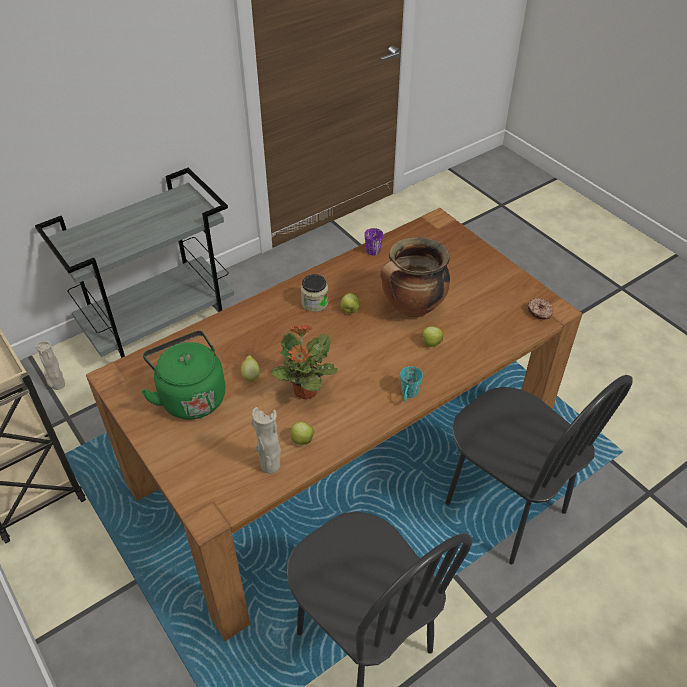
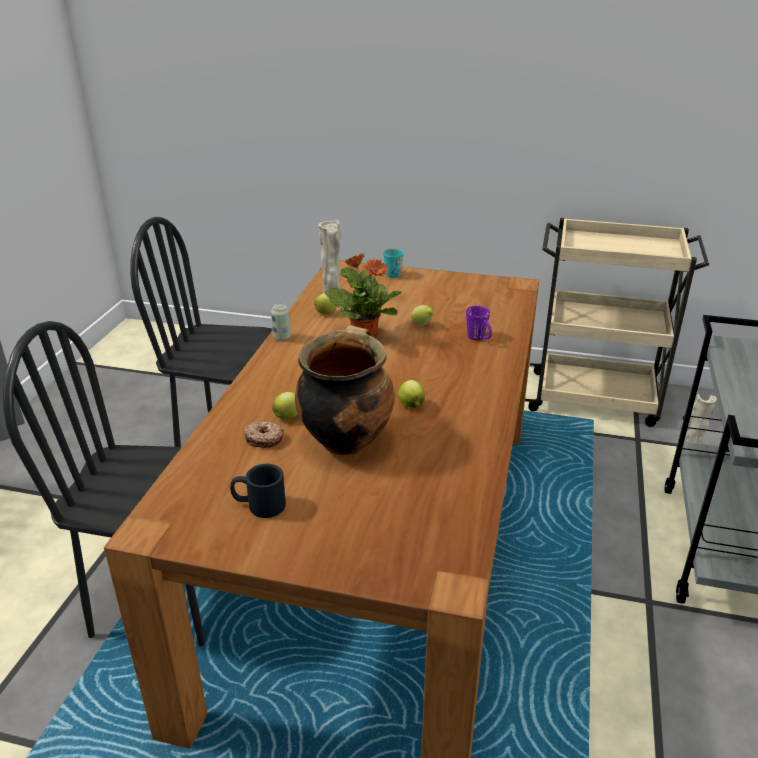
camera: 140 degrees right, 15 degrees down
green kettle [141,331,225,419] -> none
jar [301,274,328,312] -> none
purple mug [364,228,383,255] -> purple mug moved to [466,306,492,340]
turquoise mug [400,366,423,402] -> turquoise mug moved to [383,249,404,278]
donut [527,298,554,320] -> donut moved to [243,422,284,448]
none -> black mug [230,464,286,518]
none -> can [271,304,291,341]

